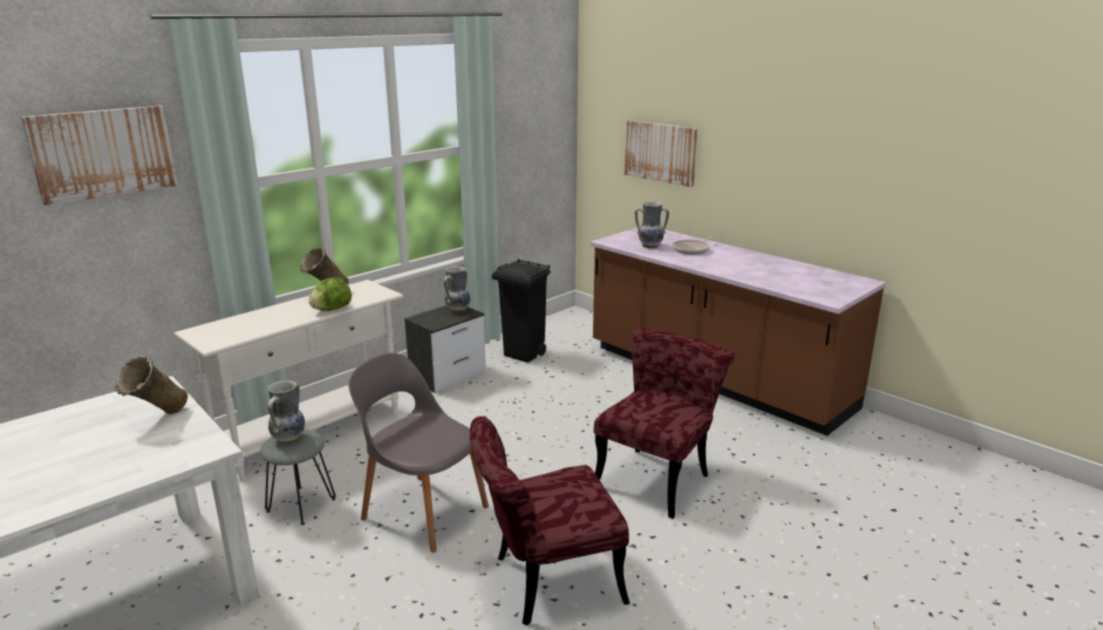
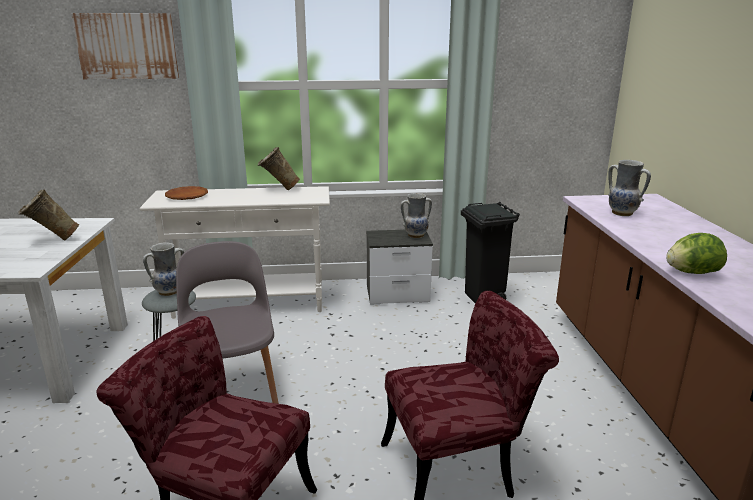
camera: 40 degrees right, 0 degrees up
lettuce [309,278,352,311] -> lettuce moved to [666,233,727,274]
picture [624,120,698,187] -> none
frying pan [672,236,714,254] -> none
none -> brown plate [165,186,208,200]

